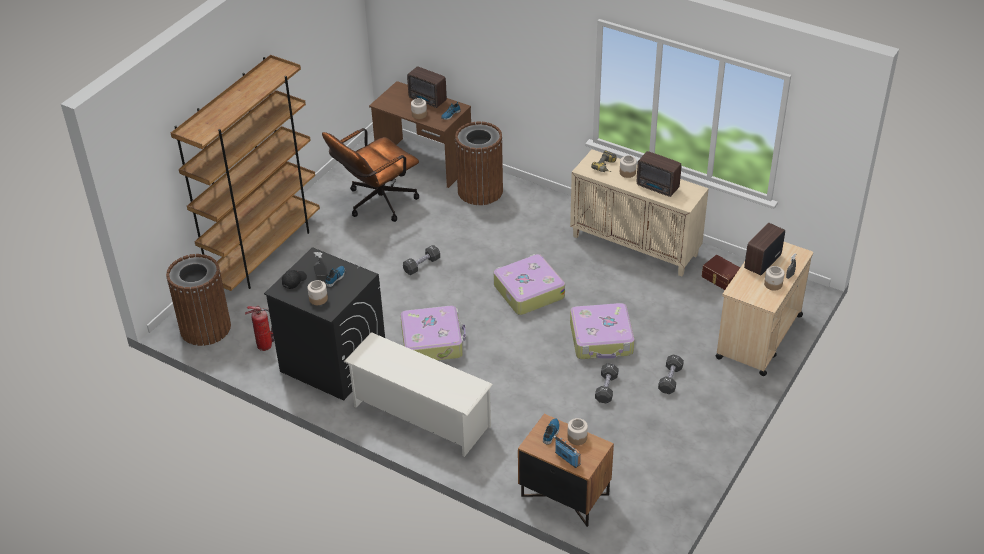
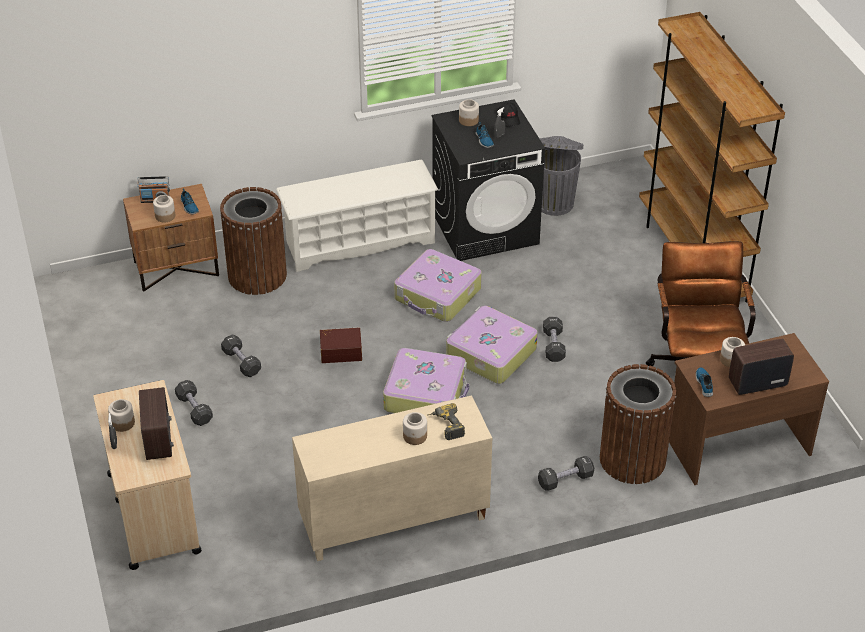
camera: 130 degrees right, 0 degrees up
brown trash can [166,254,231,346] -> brown trash can moved to [220,187,287,295]
fire extinguisher [245,306,274,351] -> grey trash can [539,136,583,216]
suitcase [570,303,634,359] -> suitcase moved to [446,306,538,384]
radio [637,151,681,197] -> none
brown storage box [701,255,740,290] -> brown storage box moved to [320,328,362,363]
none -> black dumbbell [538,456,594,491]

